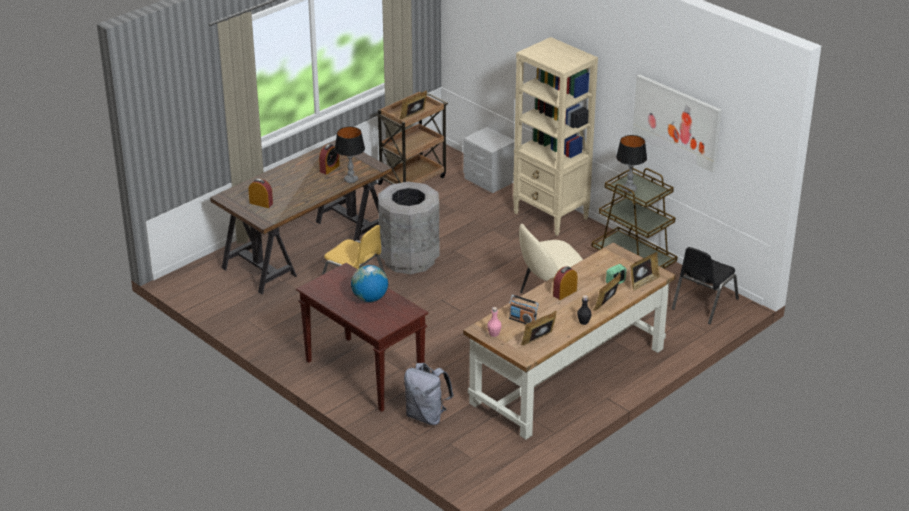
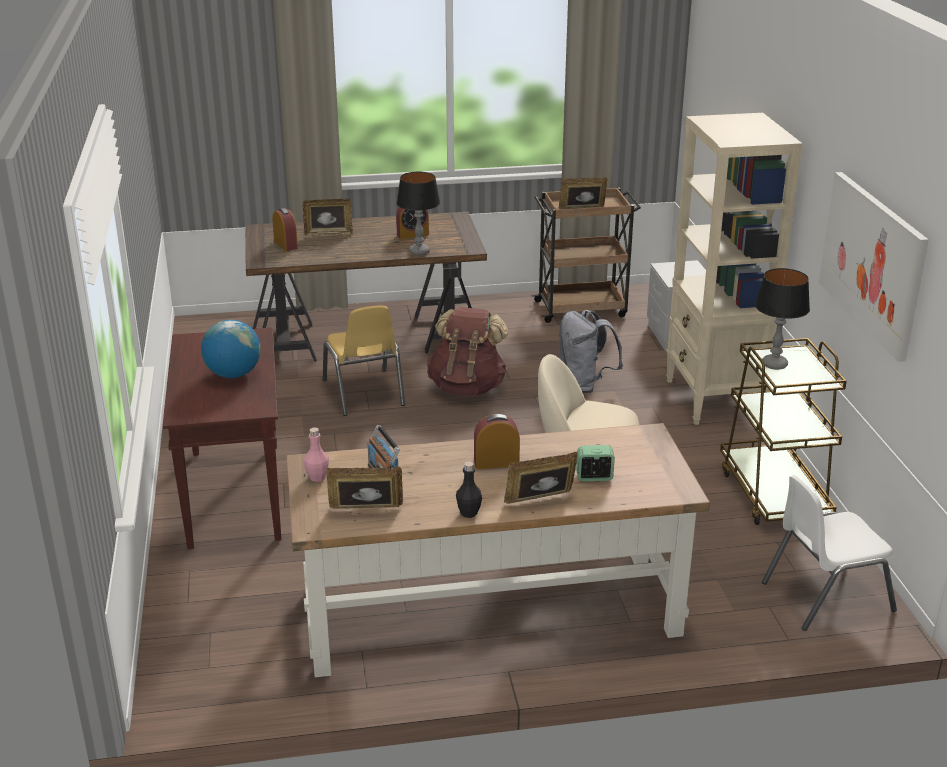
camera: 35 degrees right, 5 degrees down
grey trash can [378,182,439,274] -> brown backpack [427,307,508,396]
grey backpack [404,363,454,425] -> grey backpack moved to [559,310,623,393]
picture frame [630,252,660,291] -> picture frame moved to [302,199,353,237]
black chair [672,247,739,324] -> white chair [762,475,897,631]

